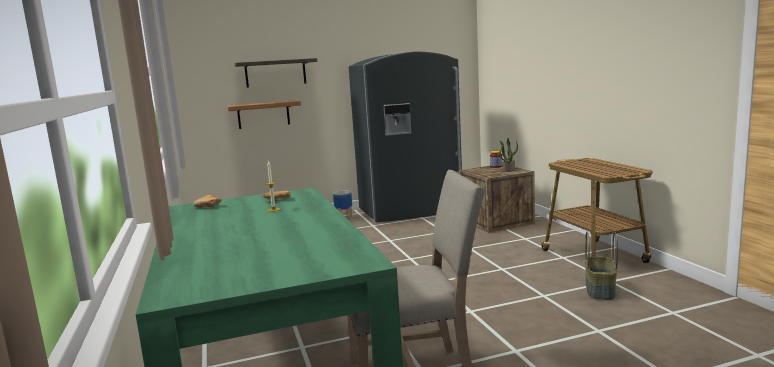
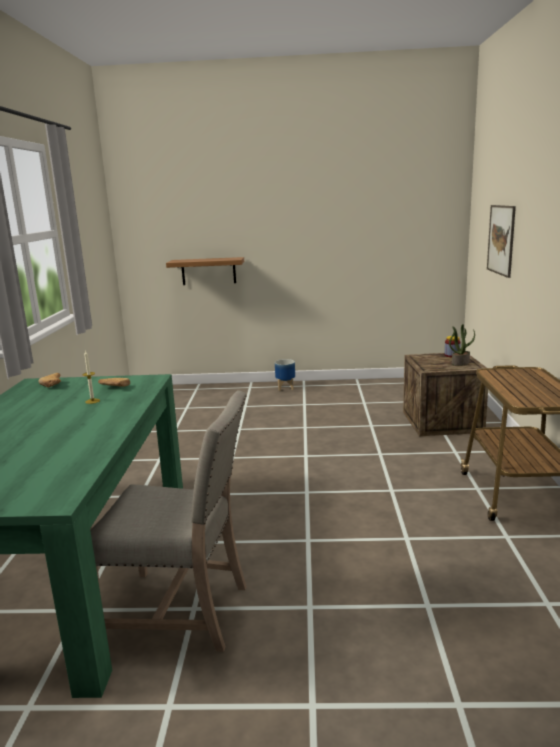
camera: 20 degrees right, 5 degrees up
shelf [235,58,317,88] -> none
grey fridge [349,52,462,222] -> none
basket [585,231,618,300] -> none
none -> picture [487,205,516,278]

